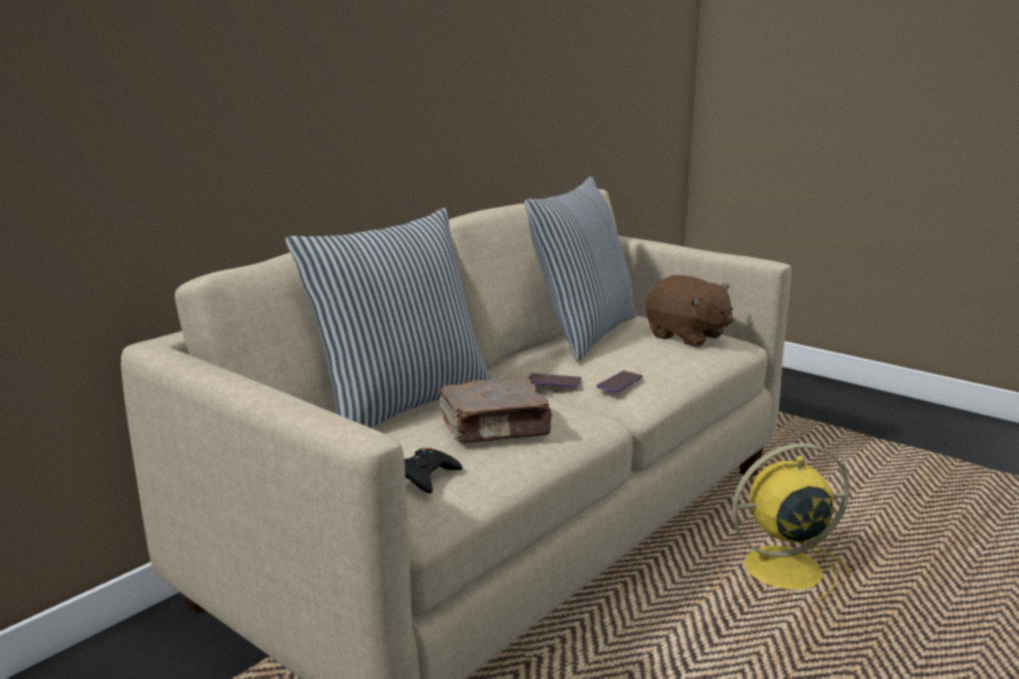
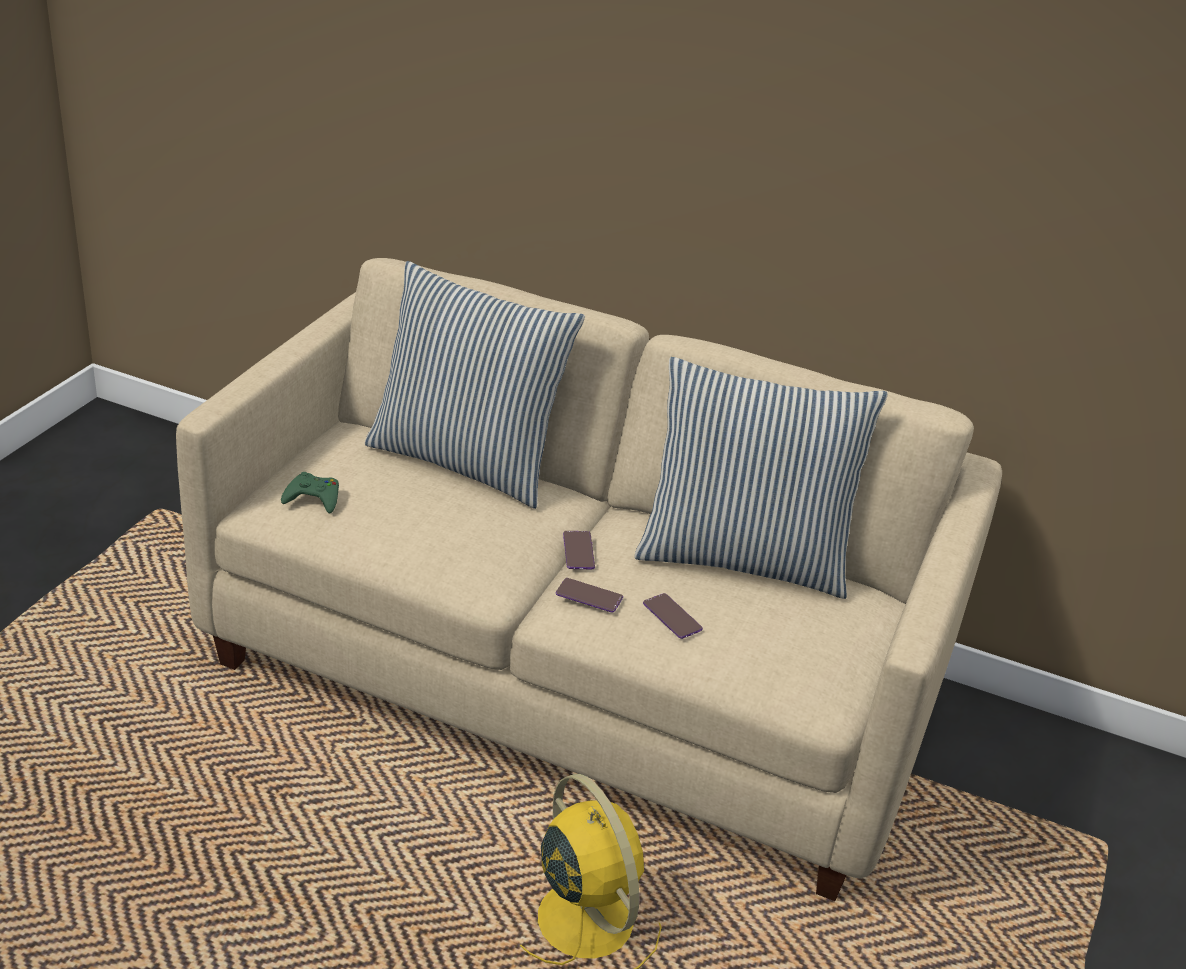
camera: 70 degrees right, 15 degrees up
black game controller [404,448,463,493] -> green game controller [281,472,339,514]
brown book [440,375,553,443] -> none
brown plush toy [646,275,733,347] -> none
none -> phone [643,593,703,639]

